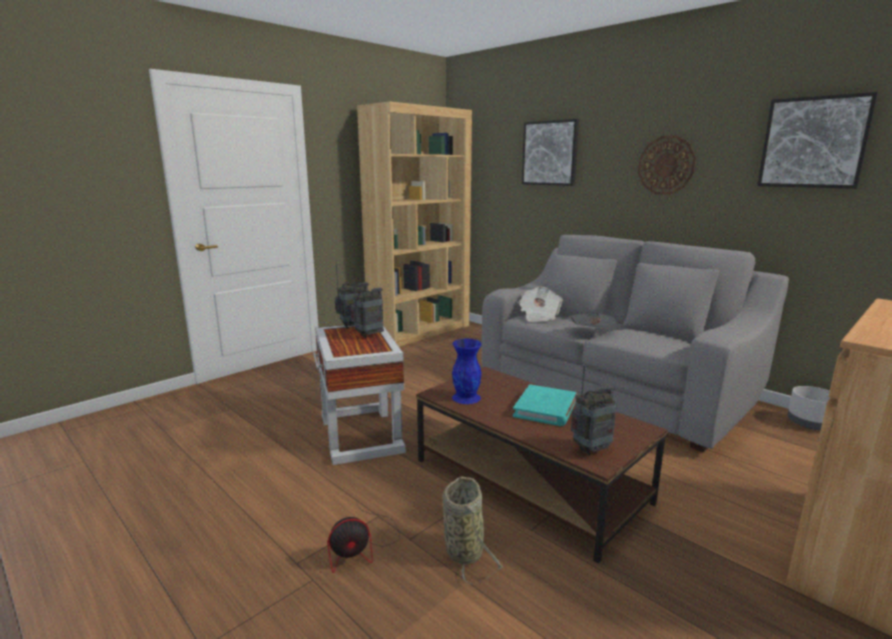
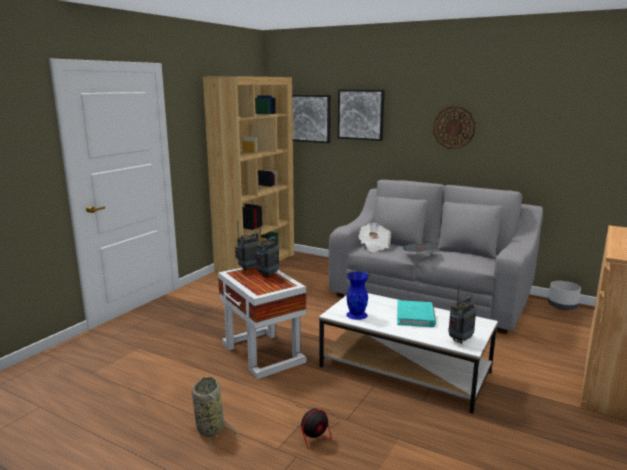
camera: 15 degrees left, 0 degrees up
brown coffee table [416,367,667,563] -> white coffee table [319,293,498,414]
basket [442,477,503,585] -> basket moved to [192,376,238,448]
picture [757,92,878,189] -> picture moved to [292,95,331,143]

